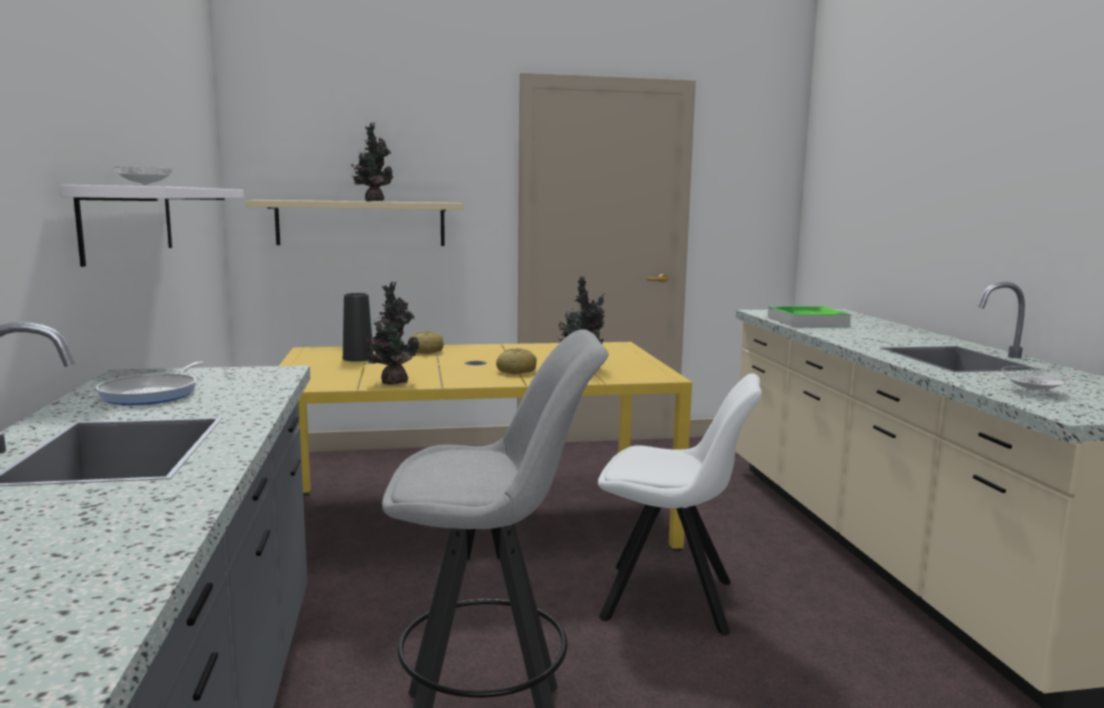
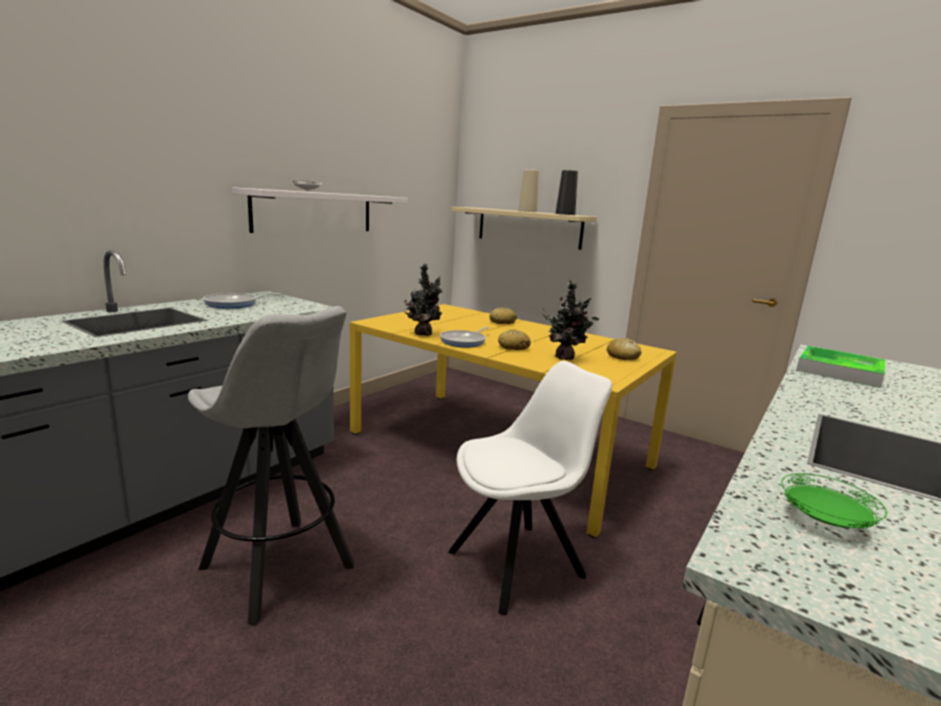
camera: 45 degrees right, 5 degrees up
black vase [343,293,374,362] -> black vase moved to [555,170,578,215]
potted plant [351,122,394,201] -> beige vase [518,169,539,212]
white chair [598,373,762,636] -> white chair turned 90 degrees counterclockwise [448,361,612,615]
white plate [1002,366,1071,392] -> green plate [781,473,887,528]
none -> frying pan [440,327,489,348]
none -> bread [607,338,642,360]

